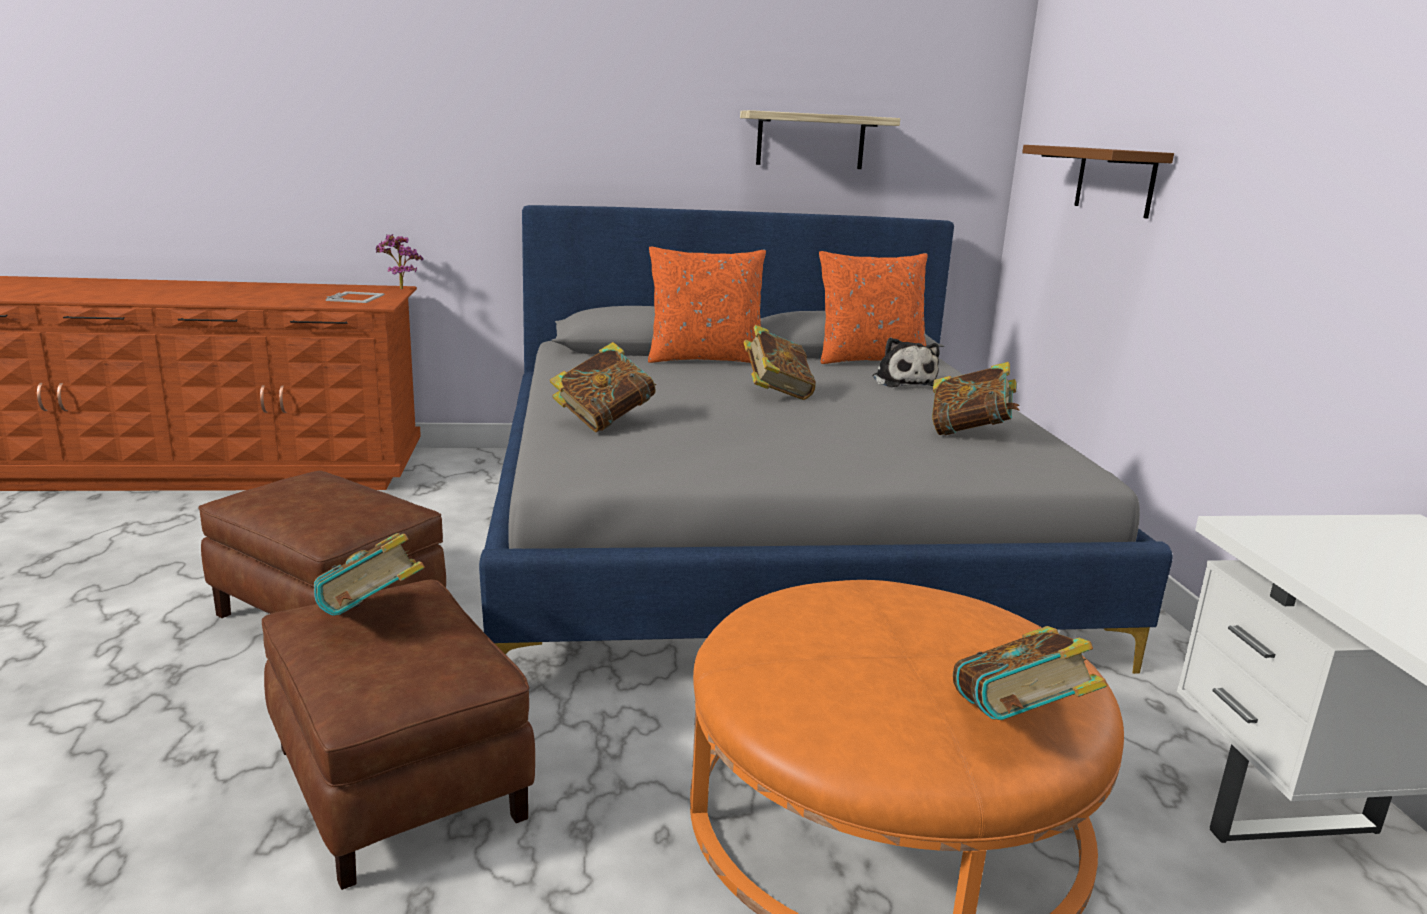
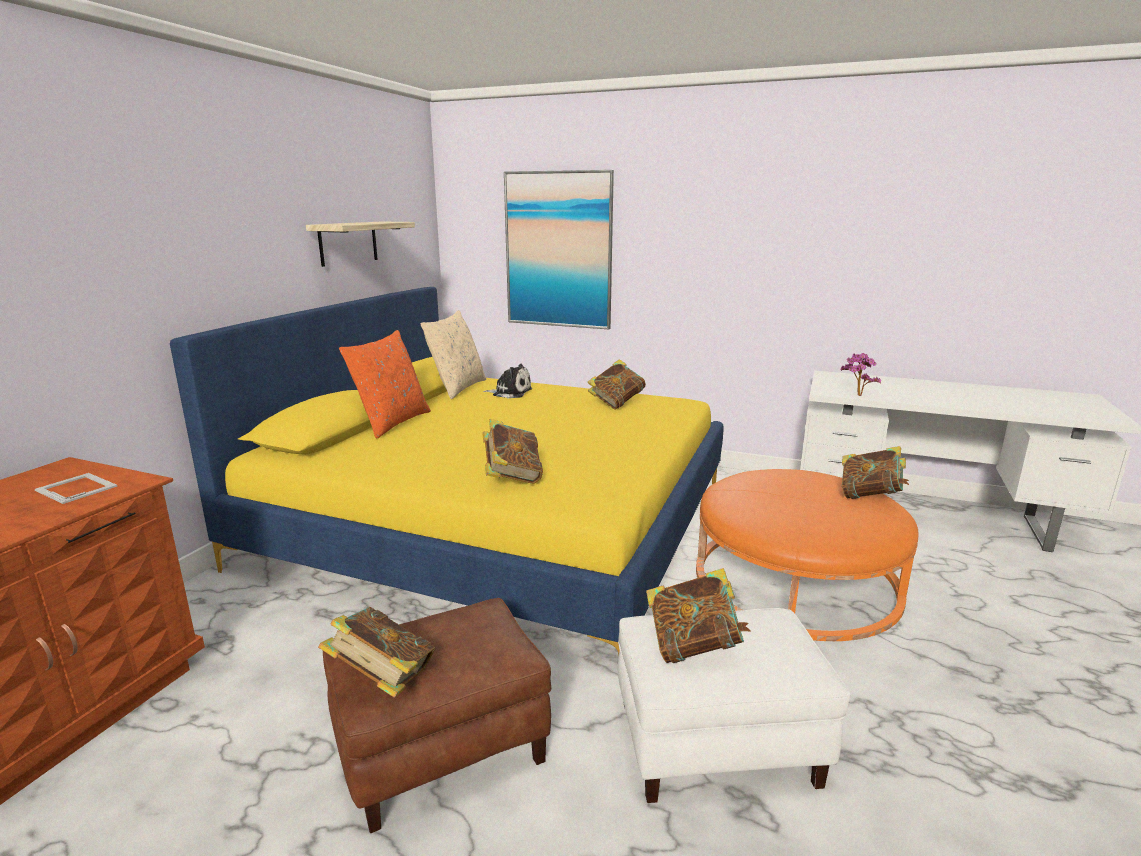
camera: 60 degrees left, 0 degrees up
brown ottoman [262,579,535,890] -> white ottoman [618,608,851,803]
potted plant [375,234,423,289] -> potted plant moved to [841,353,881,396]
grey bed [479,205,1173,674] -> yellow bed [170,287,724,654]
book [743,325,816,400] -> book moved to [318,607,435,698]
orange pillow [819,251,928,364] -> beige pillow [421,310,487,399]
brown shelf [1022,145,1174,219] -> picture [504,170,614,329]

